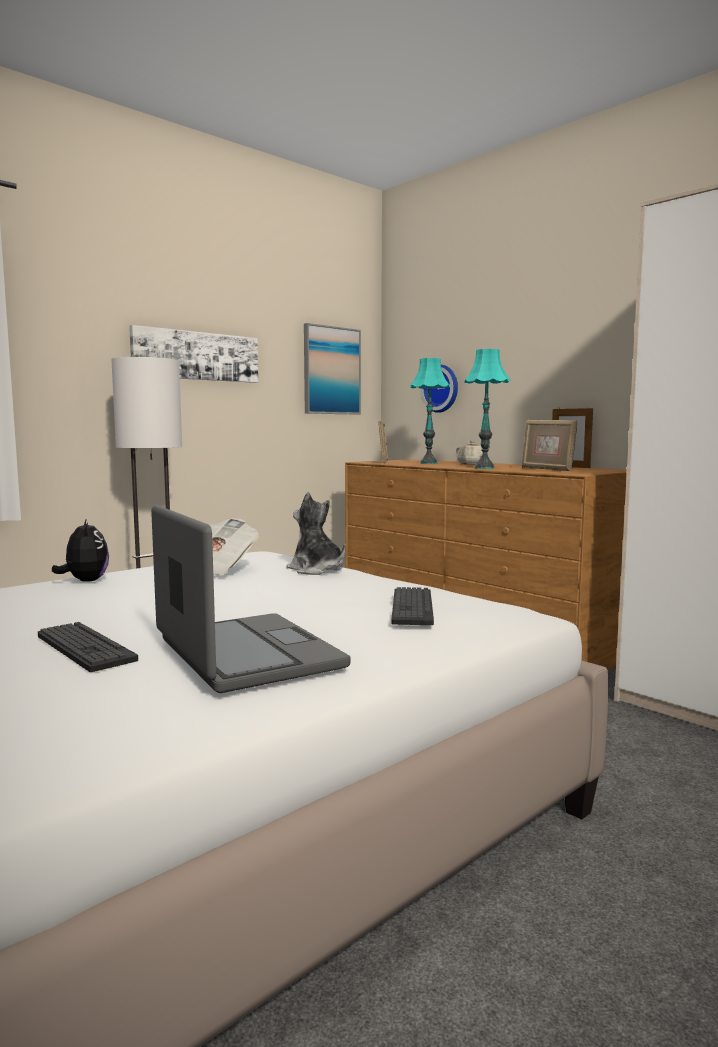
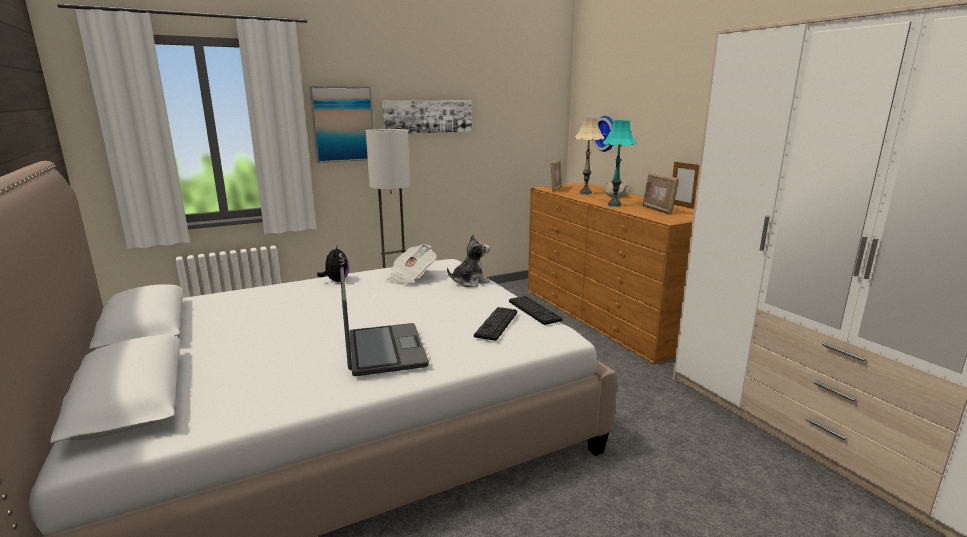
camera: 15 degrees right, 10 degrees up
keyboard [38,622,138,672] -> keyboard moved to [509,296,562,325]
plush toy [286,492,345,575] -> plush toy turned 90 degrees clockwise [447,234,490,287]
picture [304,323,361,415] -> picture moved to [309,86,374,163]
turquoise table lamp [410,358,450,464] -> beige table lamp [575,118,604,195]

